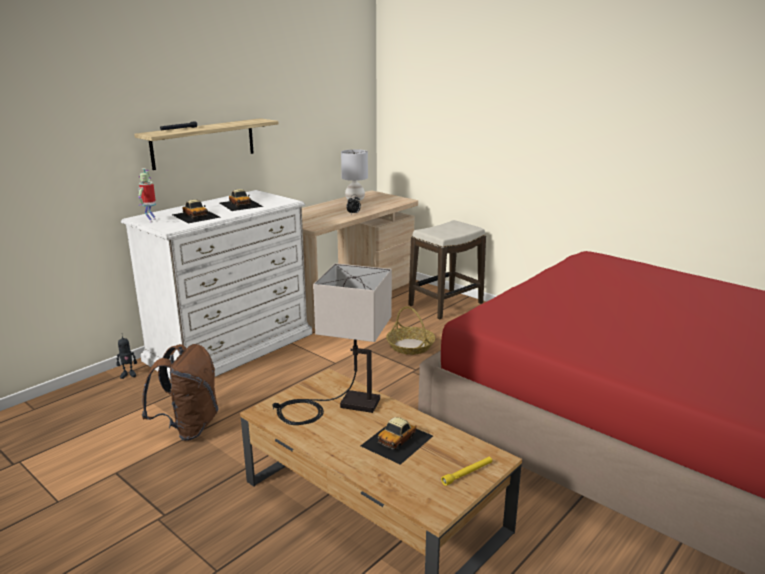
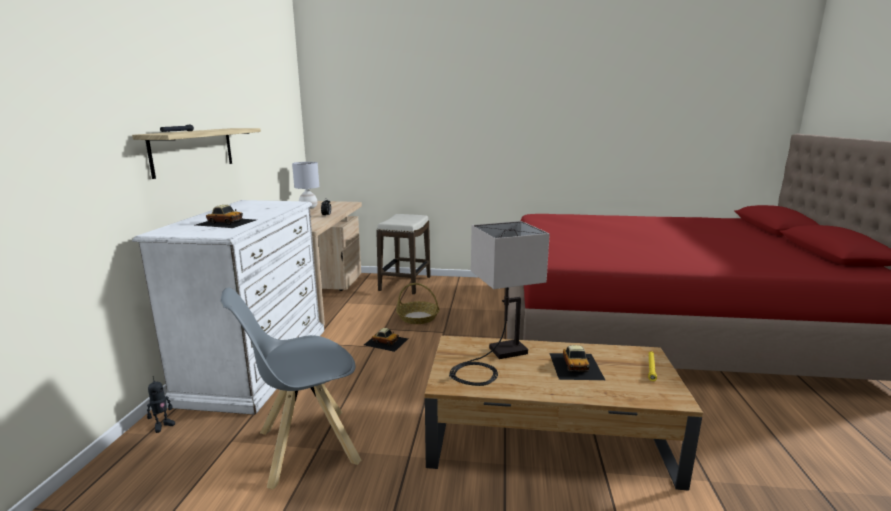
camera: 35 degrees left, 5 degrees down
toy robot [138,168,156,223] -> none
brown backpack [142,344,219,441] -> grey chair [221,288,361,490]
toy car [220,189,263,211] -> toy car moved to [364,328,408,352]

